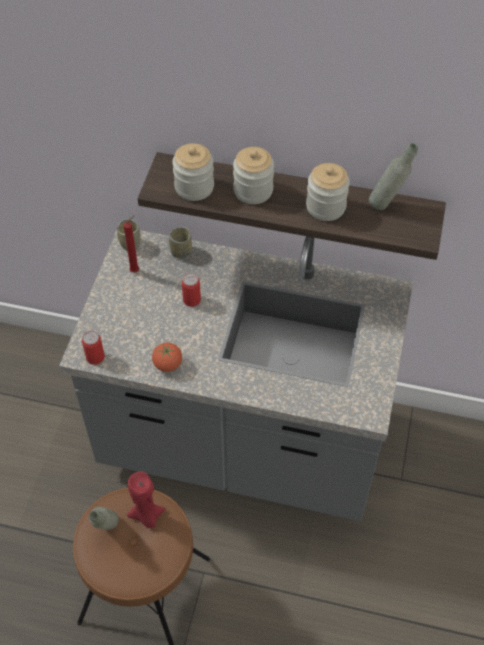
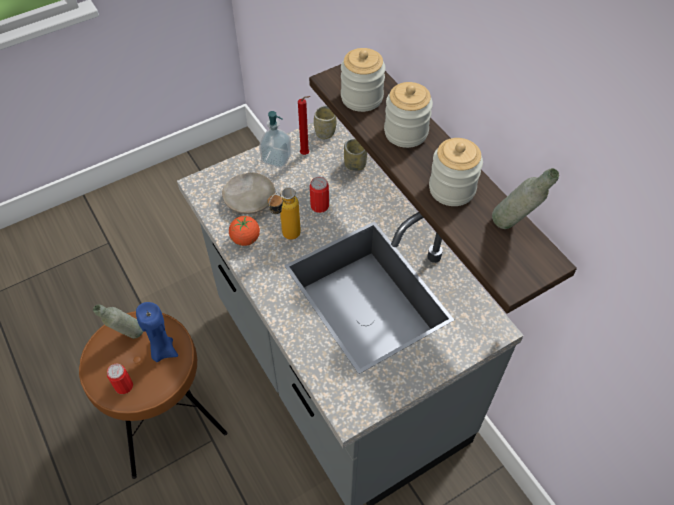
camera: 45 degrees right, 0 degrees up
can [82,330,105,365] -> can moved to [107,364,133,394]
red candle [127,472,165,528] -> blue candle [136,302,178,362]
none -> beige plate [222,172,275,214]
none -> soap dispenser [260,111,292,168]
none -> bottle [268,187,301,240]

